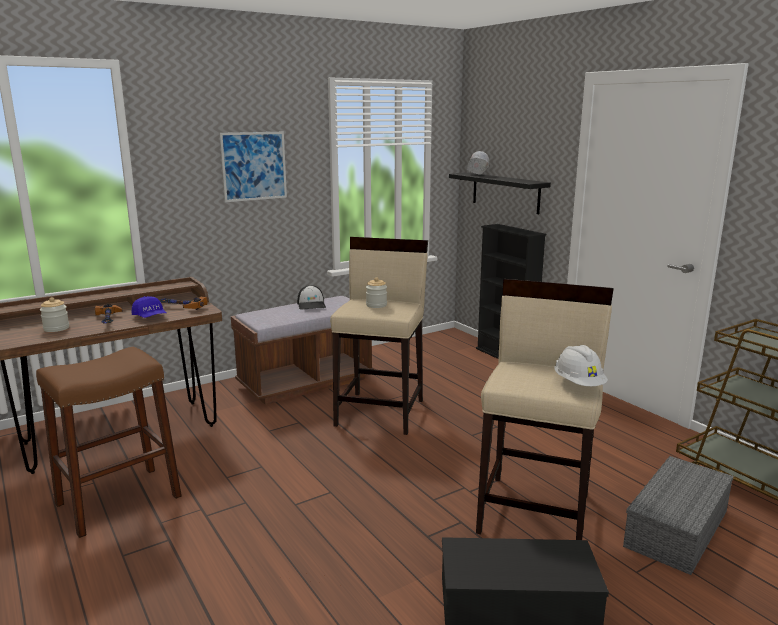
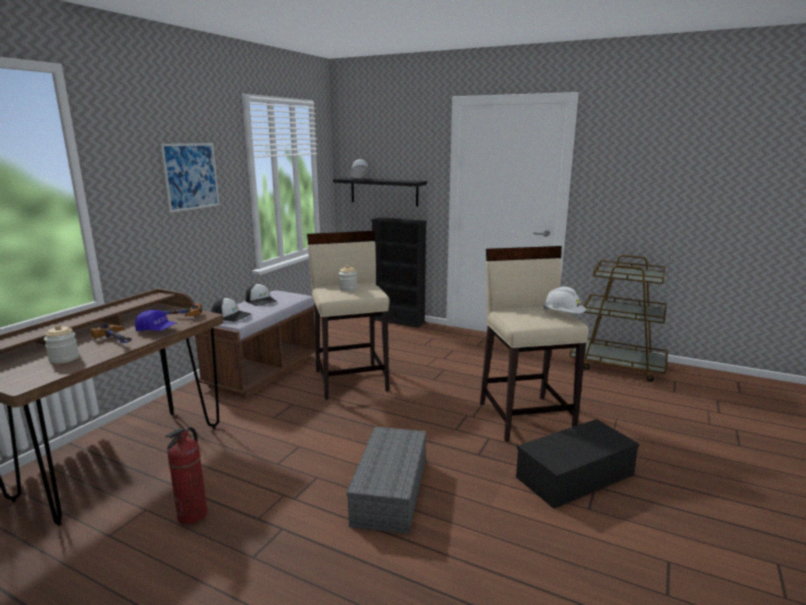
camera: 30 degrees left, 0 degrees up
brown stool [36,347,182,538] -> fire extinguisher [165,427,207,525]
grey storage box [623,456,734,575] -> grey storage box moved to [346,427,426,534]
none -> cap [211,298,251,321]

